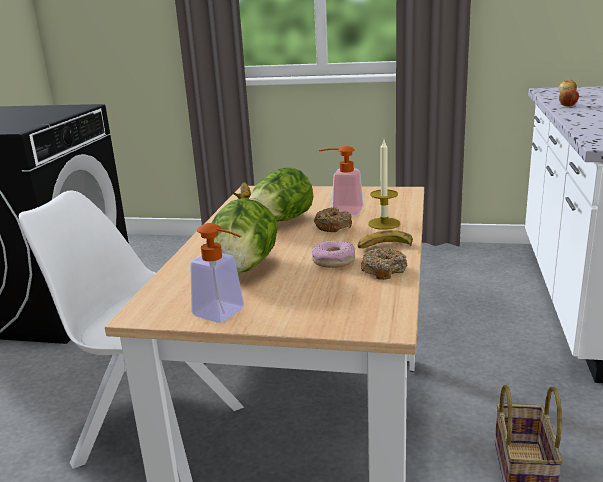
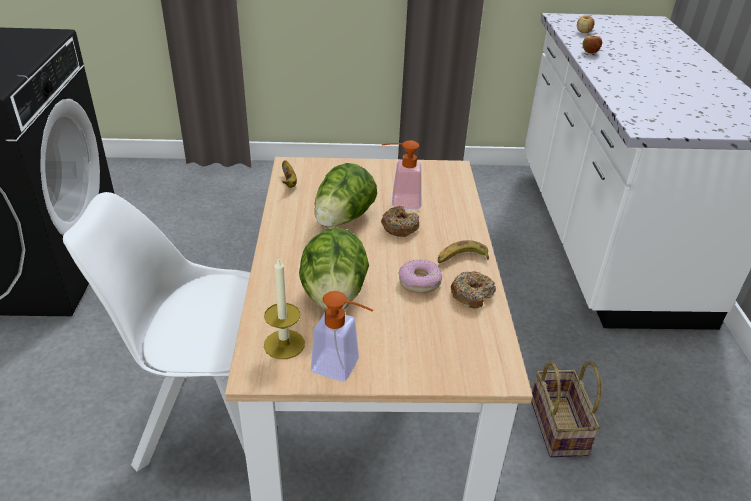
camera: 15 degrees left, 15 degrees up
candle [368,140,400,230] -> candle moved to [264,257,305,359]

